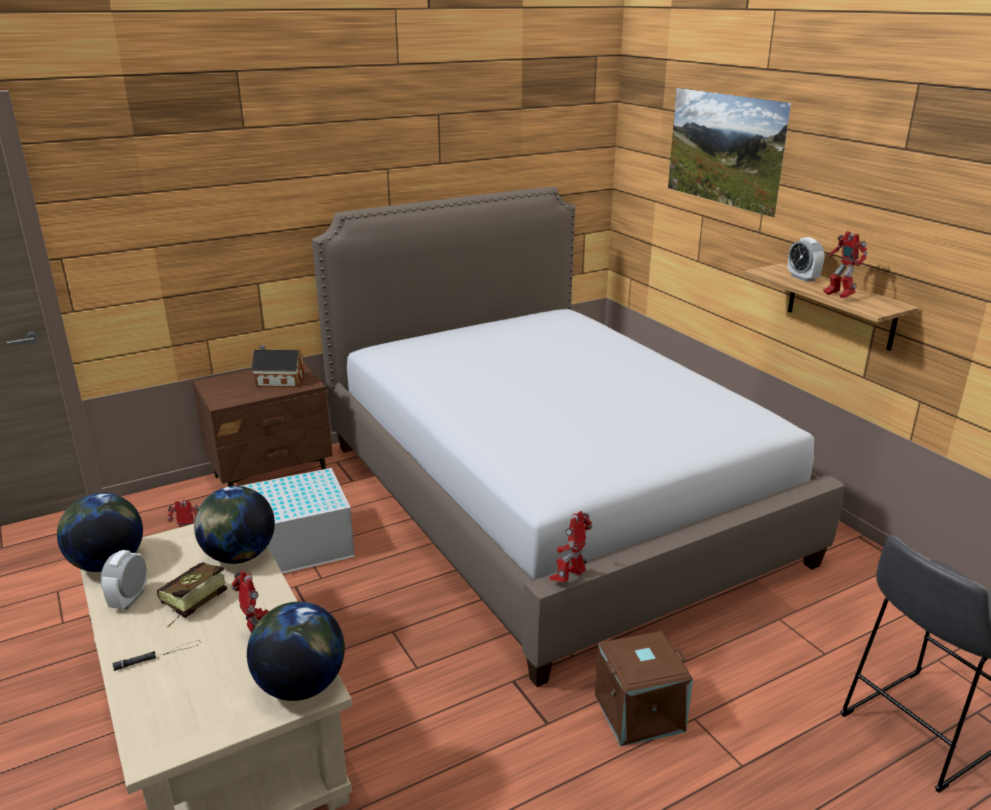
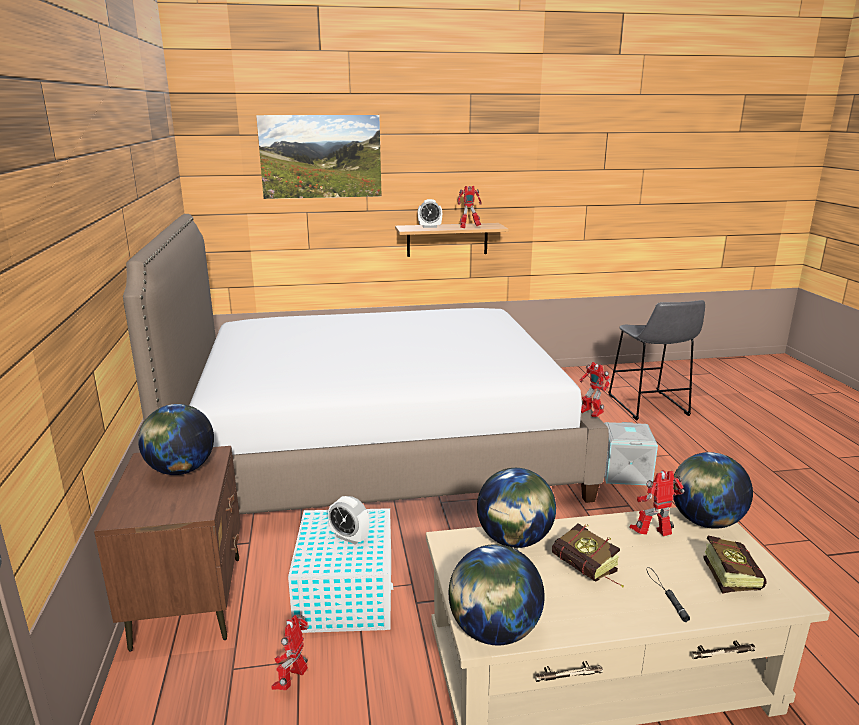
camera: 70 degrees left, 5 degrees down
alarm clock [101,550,147,609] -> alarm clock moved to [328,496,369,545]
toy house [251,345,304,387] -> globe [138,404,214,475]
brown storage box [595,631,693,747] -> grey storage box [604,422,658,485]
none -> book [704,536,767,594]

